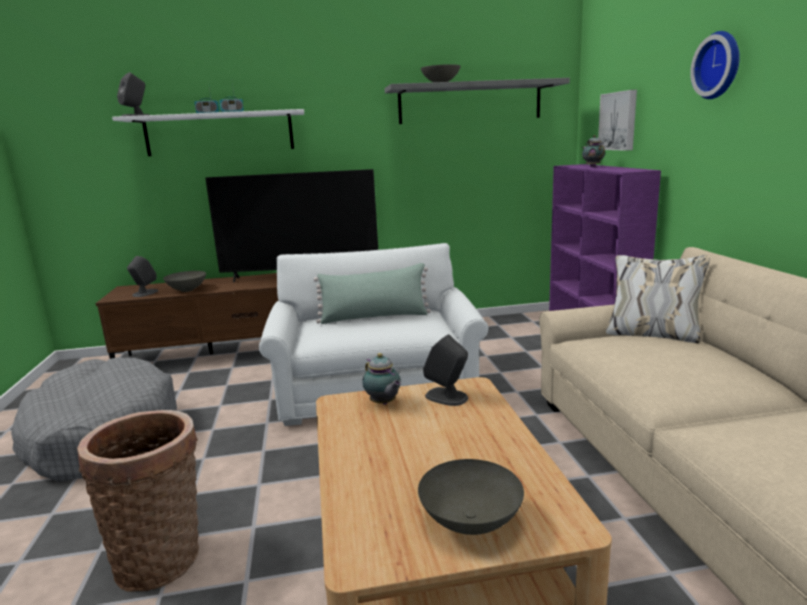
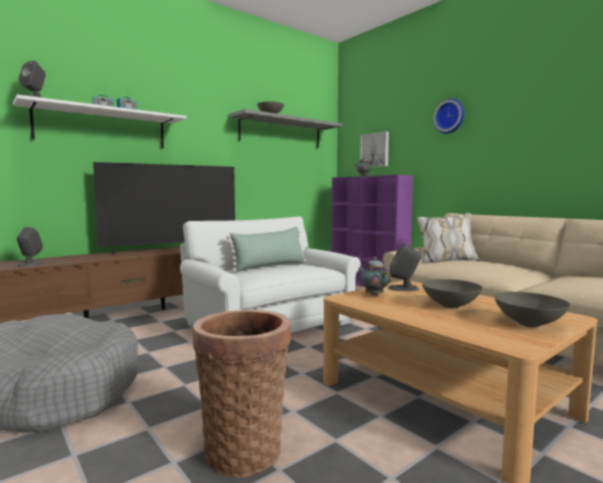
camera: 30 degrees left, 10 degrees down
grey bowl [163,271,206,292] -> grey bowl moved to [422,279,483,308]
teapot [362,353,401,405] -> teapot turned 150 degrees counterclockwise [358,257,391,296]

